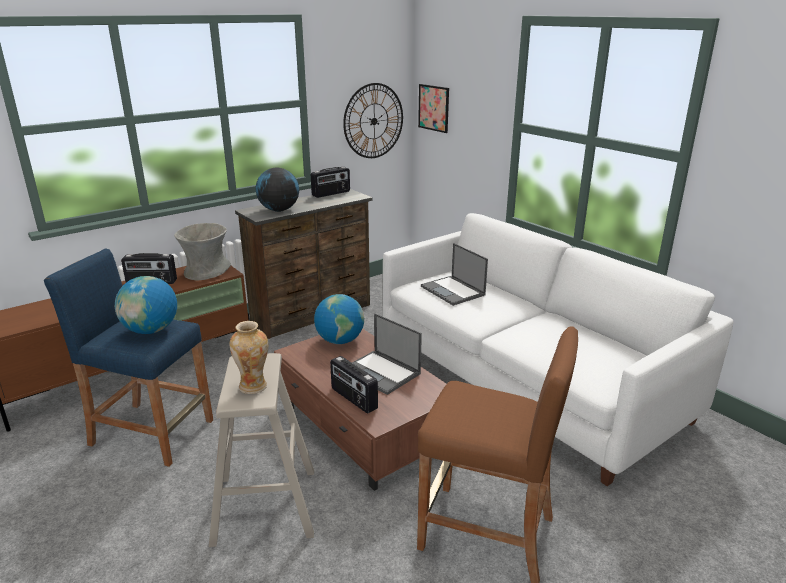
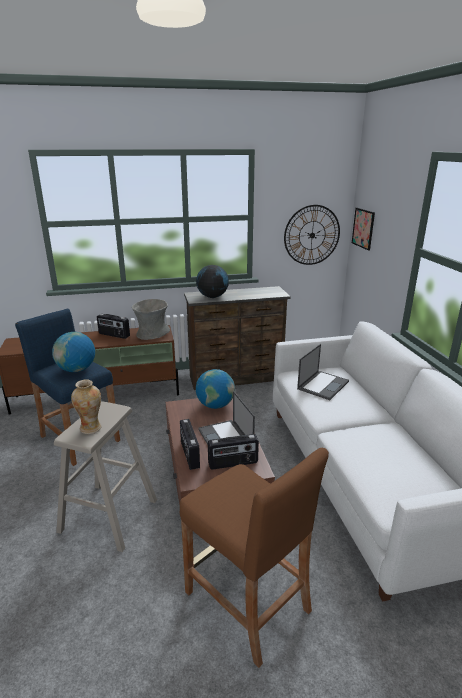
camera: 25 degrees right, 0 degrees up
radio [311,167,350,198] -> radio moved to [208,434,259,470]
laptop [421,243,488,306] -> laptop turned 135 degrees counterclockwise [297,344,349,400]

